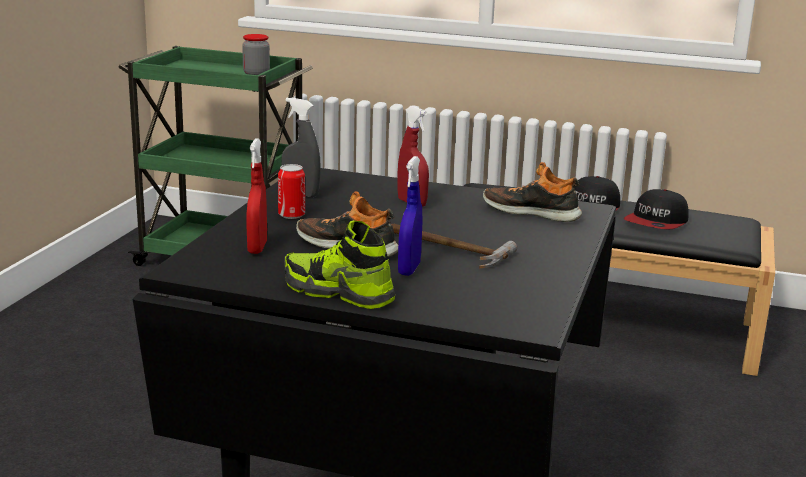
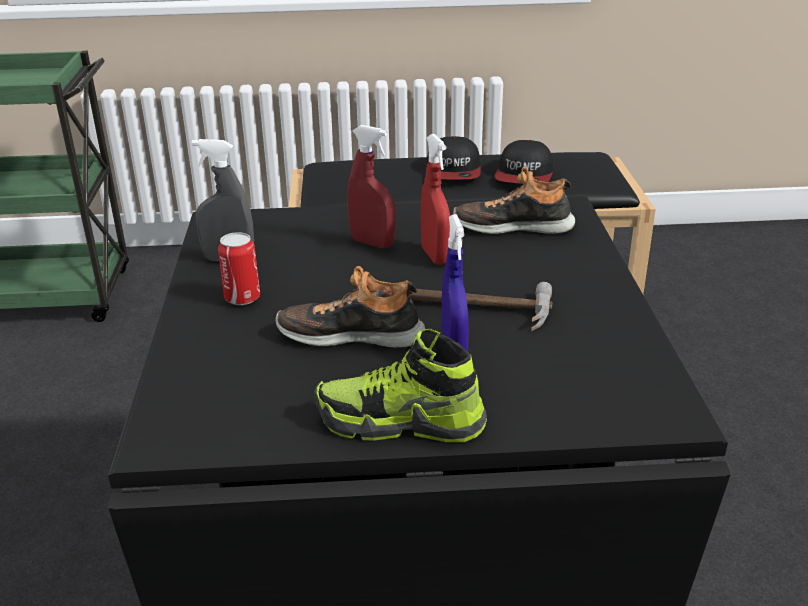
camera: 20 degrees left, 10 degrees up
jar [242,34,270,75] -> none
red spray bottle [247,138,267,254] -> red spray bottle moved to [421,134,450,265]

